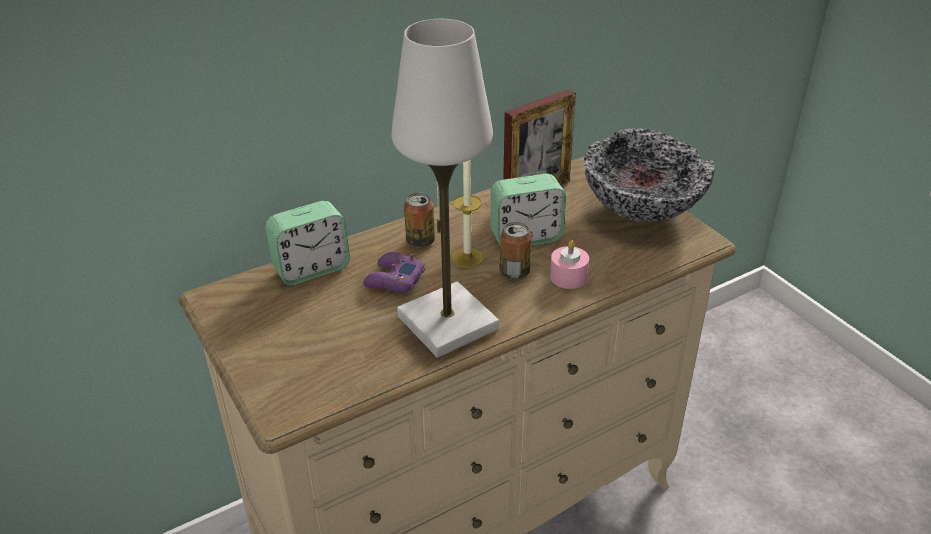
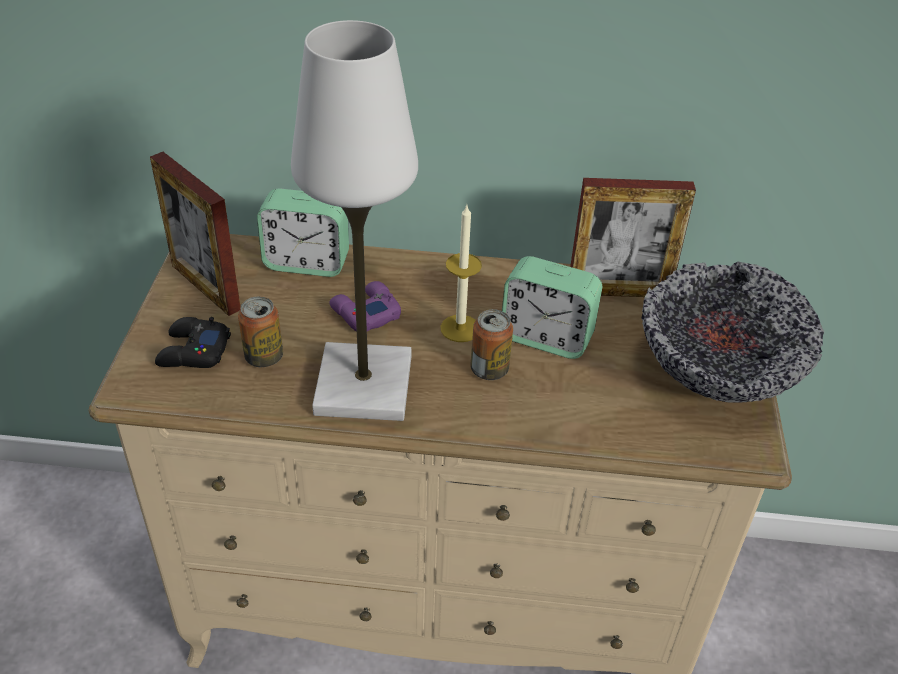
camera: 35 degrees right, 5 degrees up
can [404,193,435,248] -> can moved to [238,297,283,367]
pink candle [550,240,589,289] -> none
none -> picture frame [150,152,241,316]
none -> black game controller [155,317,231,368]

